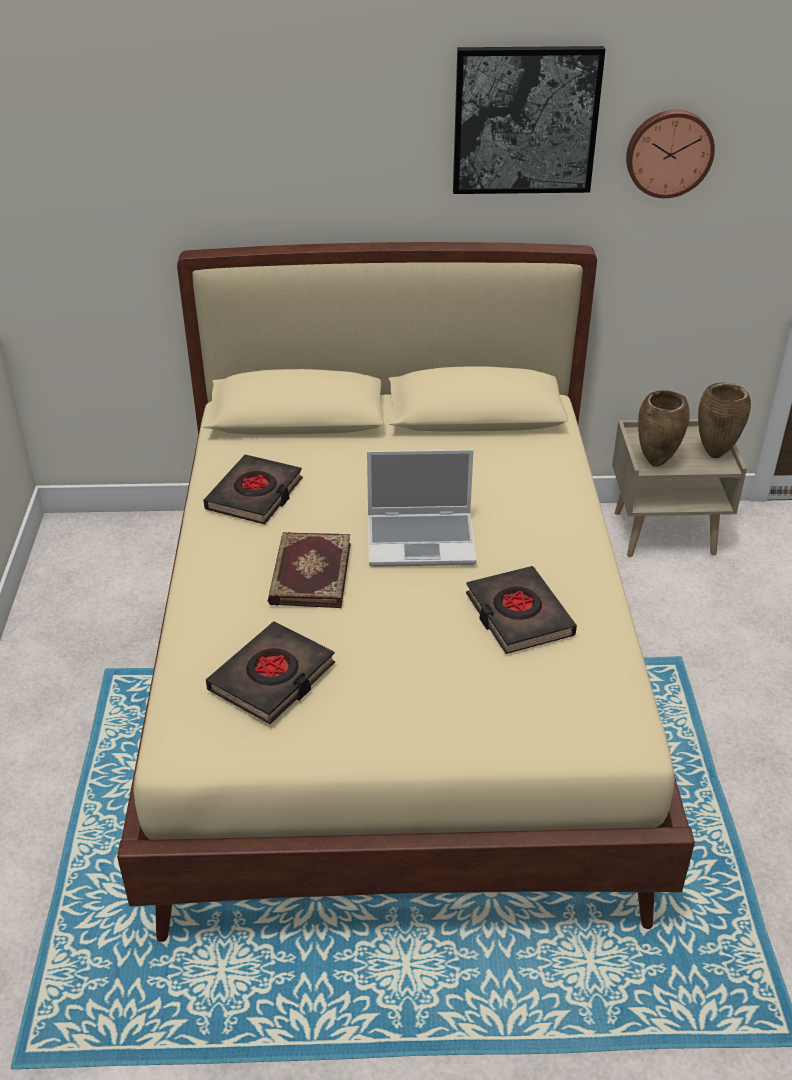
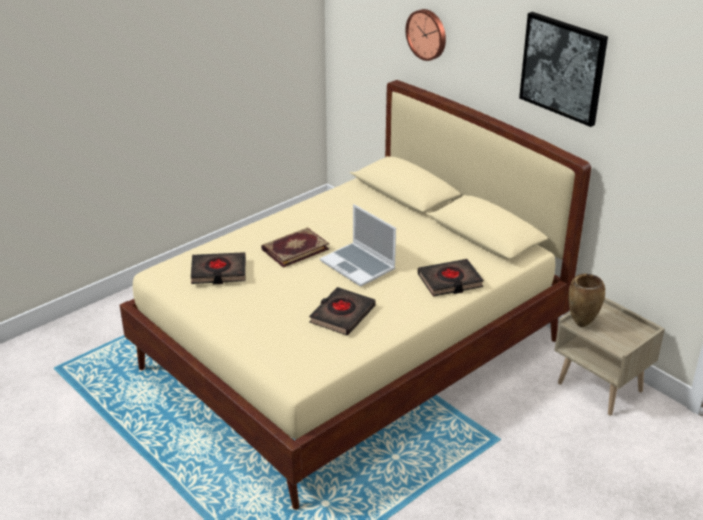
camera: 50 degrees right, 5 degrees down
black book [203,455,303,525] -> black book moved to [417,259,484,297]
wall clock [626,110,715,198] -> wall clock moved to [405,9,446,61]
brown vase [698,382,751,458] -> none

